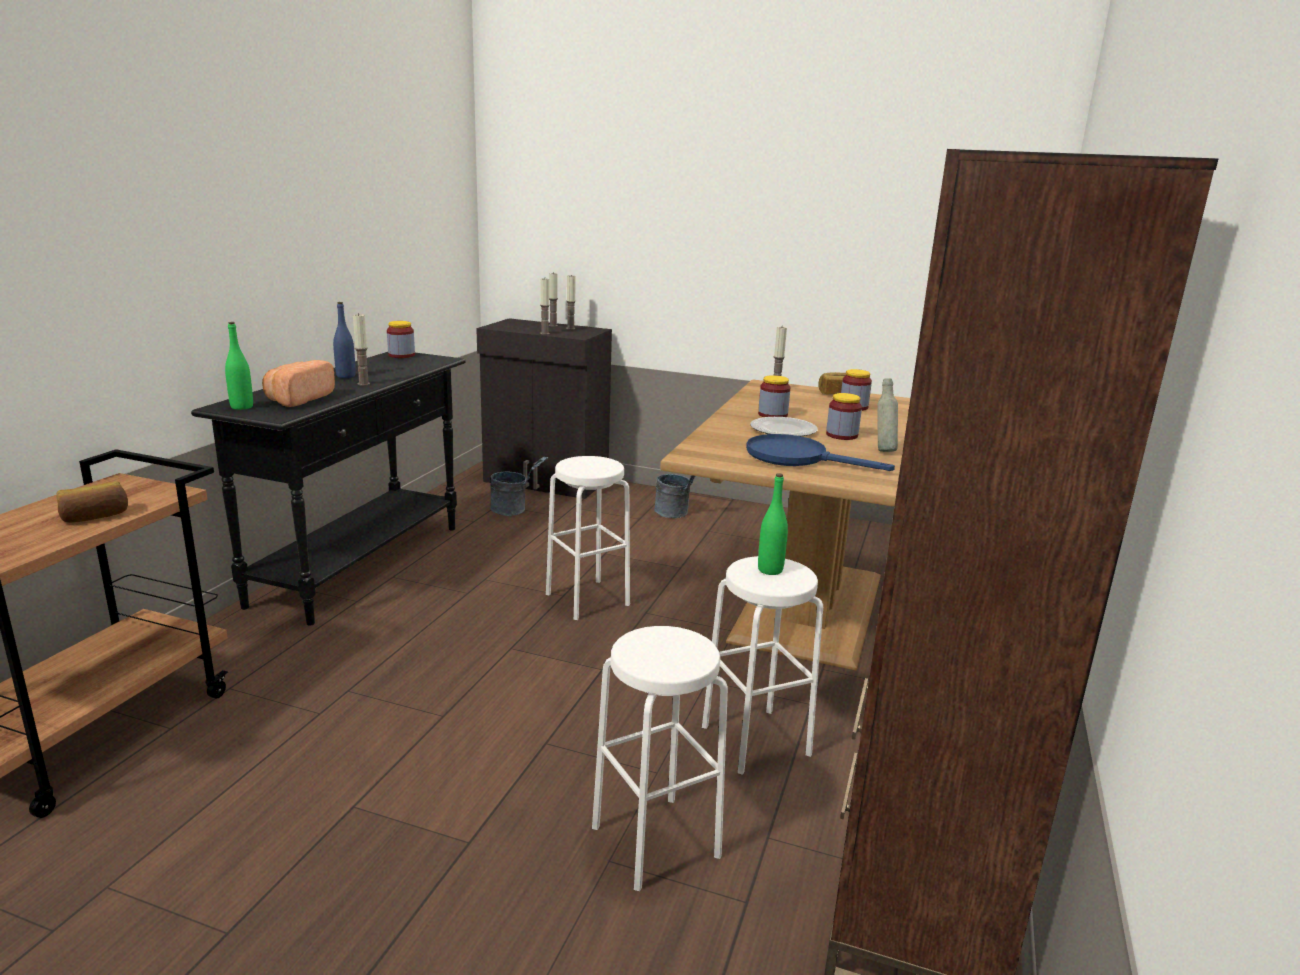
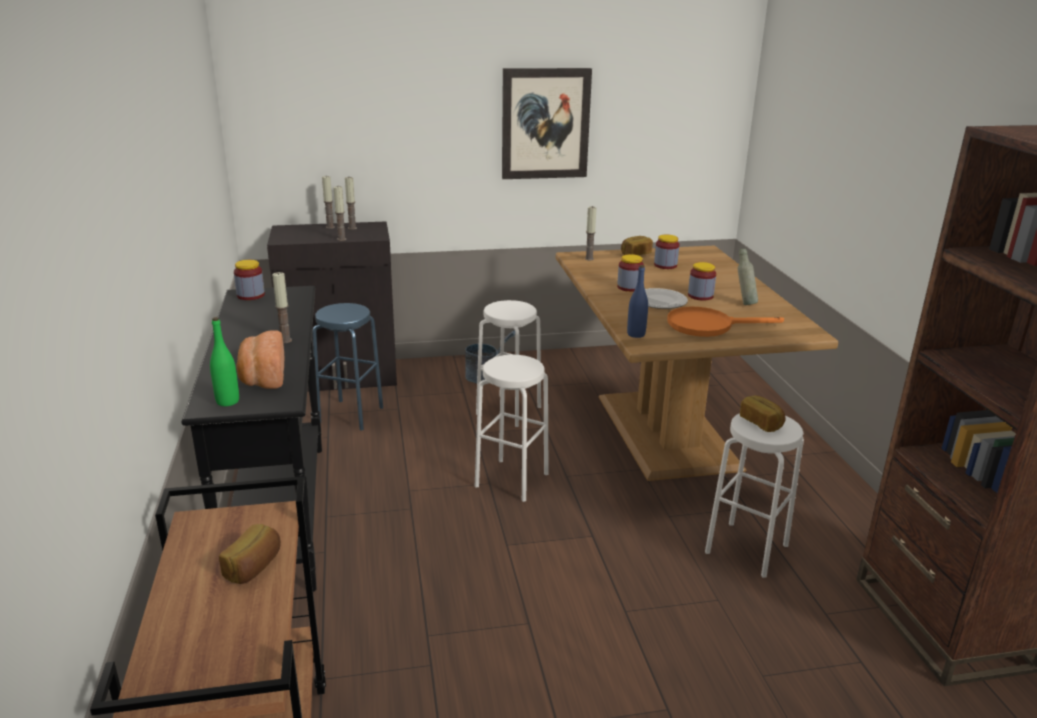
camera: 30 degrees left, 5 degrees up
blue bottle [333,302,356,378] -> blue bottle moved to [627,265,648,338]
grey bucket [490,457,548,516] -> blue stool [312,303,383,431]
white stool [592,626,728,891] -> white stool moved to [476,300,541,427]
blue frying pan [746,434,895,471] -> orange frying pan [667,307,784,337]
green bottle [758,473,788,575] -> bread [740,395,785,432]
none -> picture [502,68,592,179]

